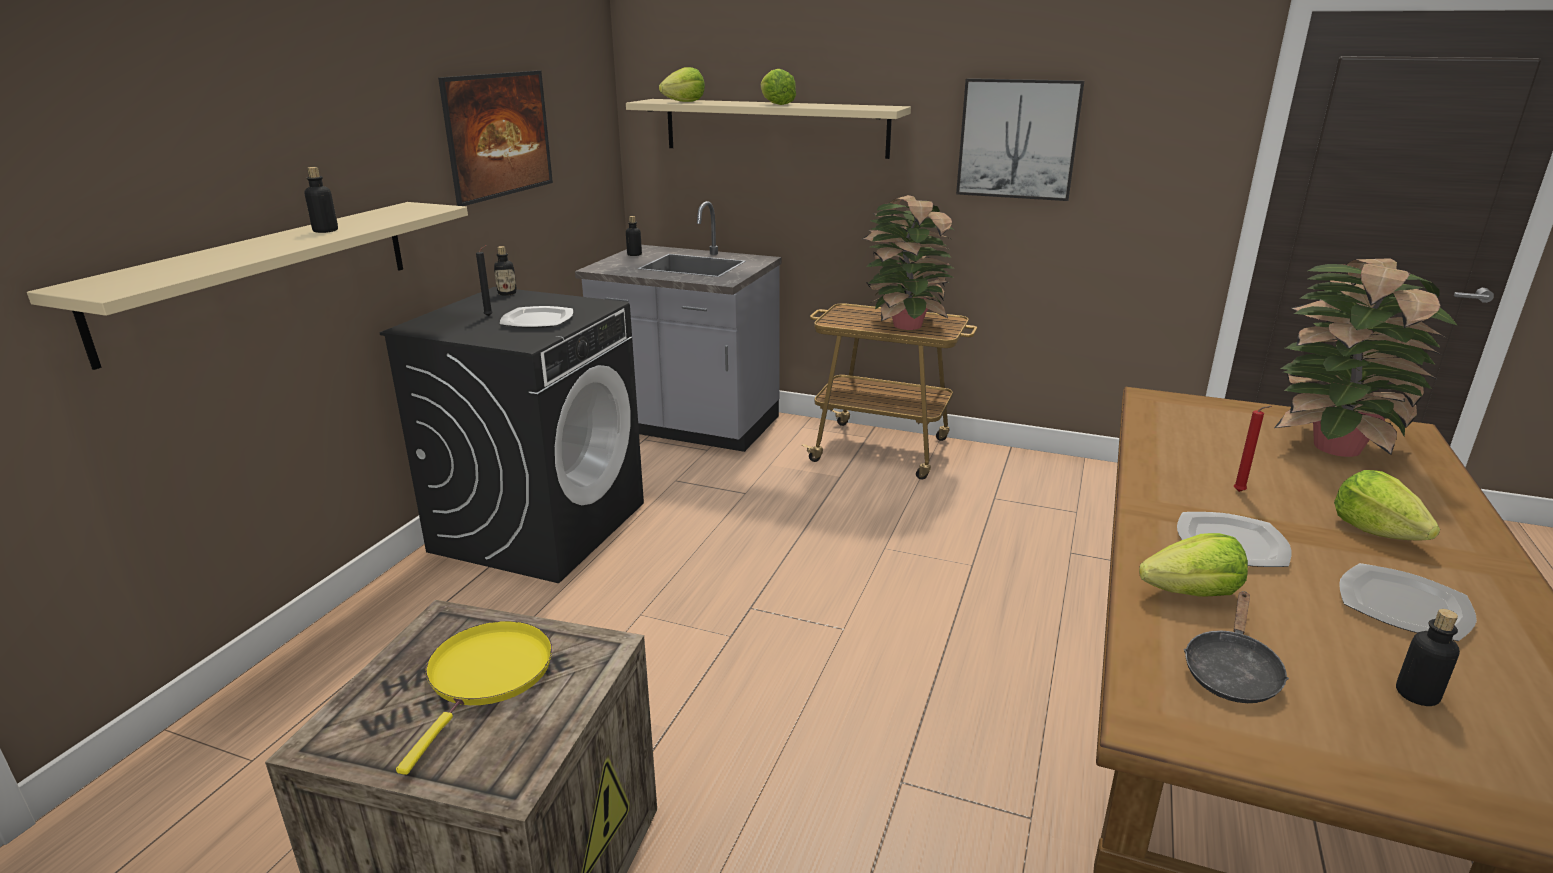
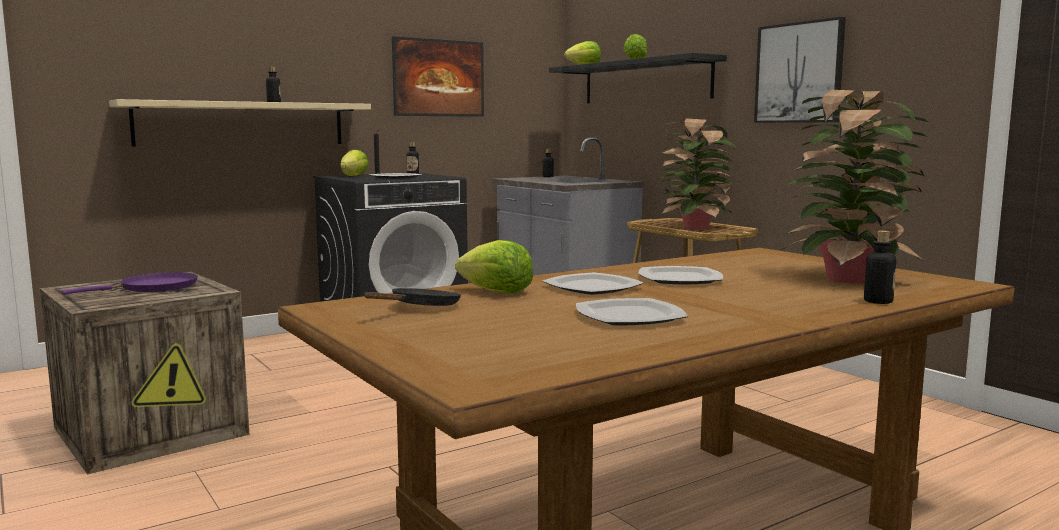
camera: 35 degrees right, 15 degrees down
yellow frying pan [396,621,552,775] -> purple frying pan [61,272,198,295]
beige shelf [626,99,911,159] -> black shelf [549,53,727,103]
black frying pan [1184,591,1289,703] -> black frying pan turned 150 degrees clockwise [365,288,461,306]
red candle [1234,406,1272,492] -> plate [638,266,723,284]
lettuce [1334,470,1440,540] -> lettuce moved to [340,150,369,176]
bottle [1396,609,1460,706] -> bottle moved to [864,230,896,304]

